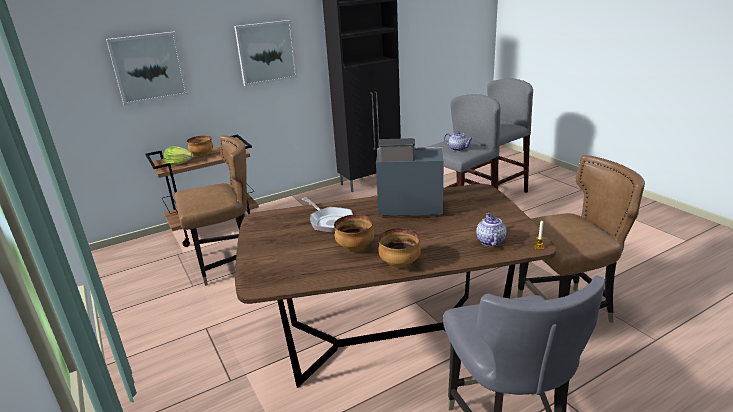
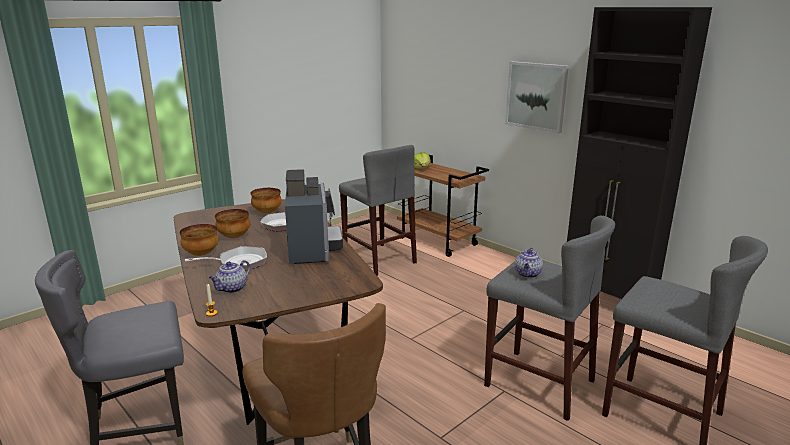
camera: 75 degrees right, 5 degrees down
picture [106,32,188,105] -> none
brown chair [175,135,248,286] -> grey stool [339,145,417,276]
bowl [187,136,213,156] -> bowl moved to [250,188,282,213]
teapot [476,213,506,246] -> teapot turned 135 degrees clockwise [209,260,250,293]
none -> frying pan [185,246,267,271]

